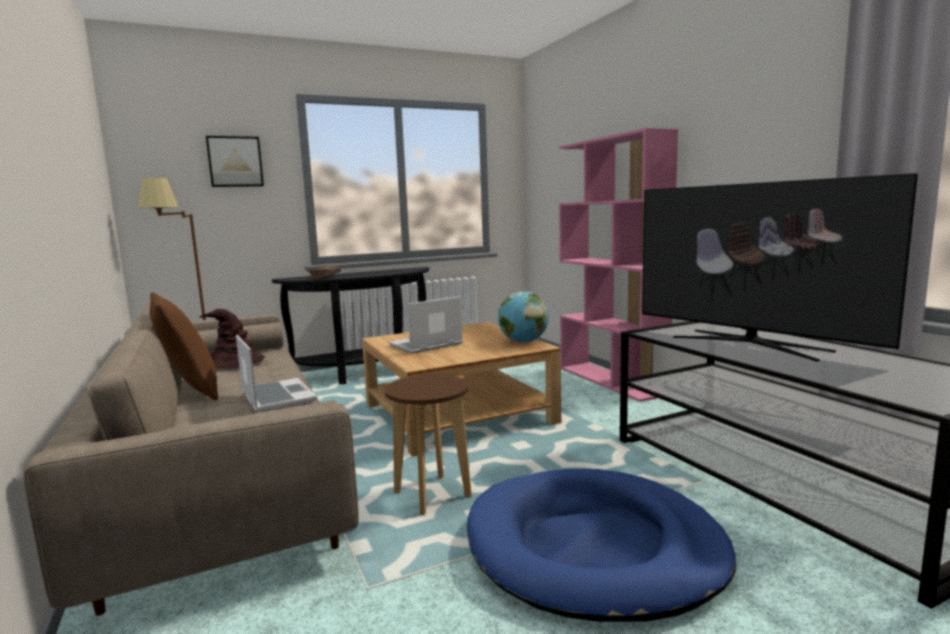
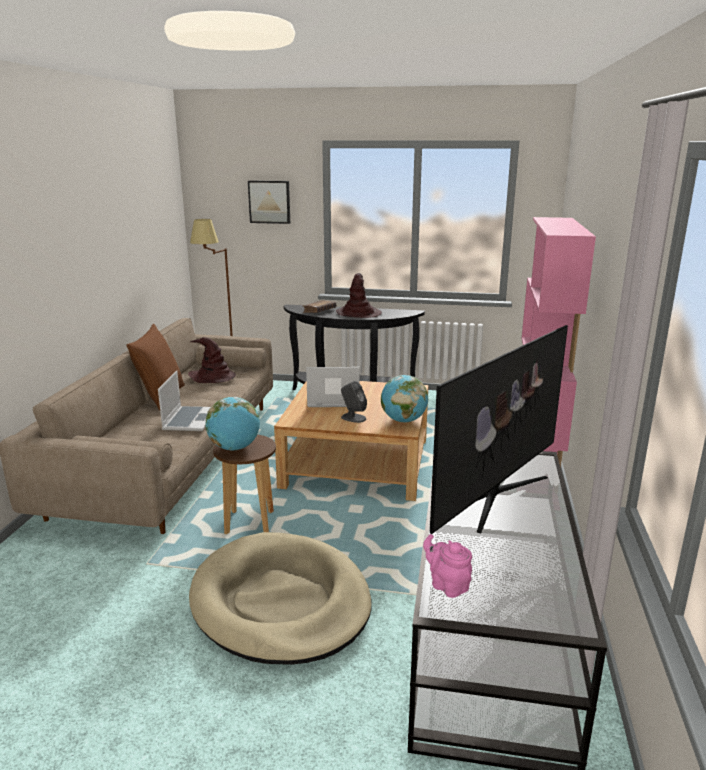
camera: 35 degrees right, 10 degrees up
blue dog bed [467,469,736,622] -> beige dog bed [189,532,372,665]
television [642,173,918,362] -> television turned 135 degrees counterclockwise [430,325,568,534]
none -> globe [205,397,260,450]
none -> brown hat [336,273,382,318]
none -> grey speaker [341,381,367,423]
none -> pink teapot [423,534,472,598]

